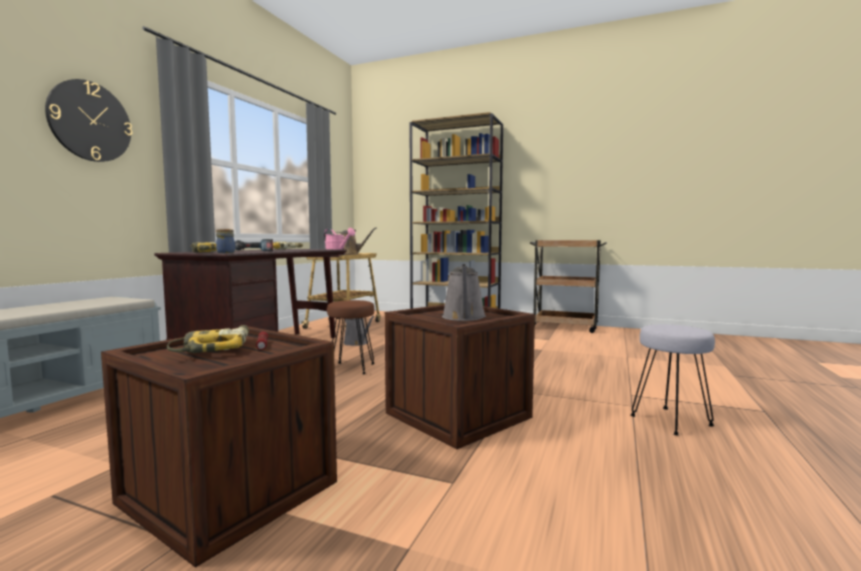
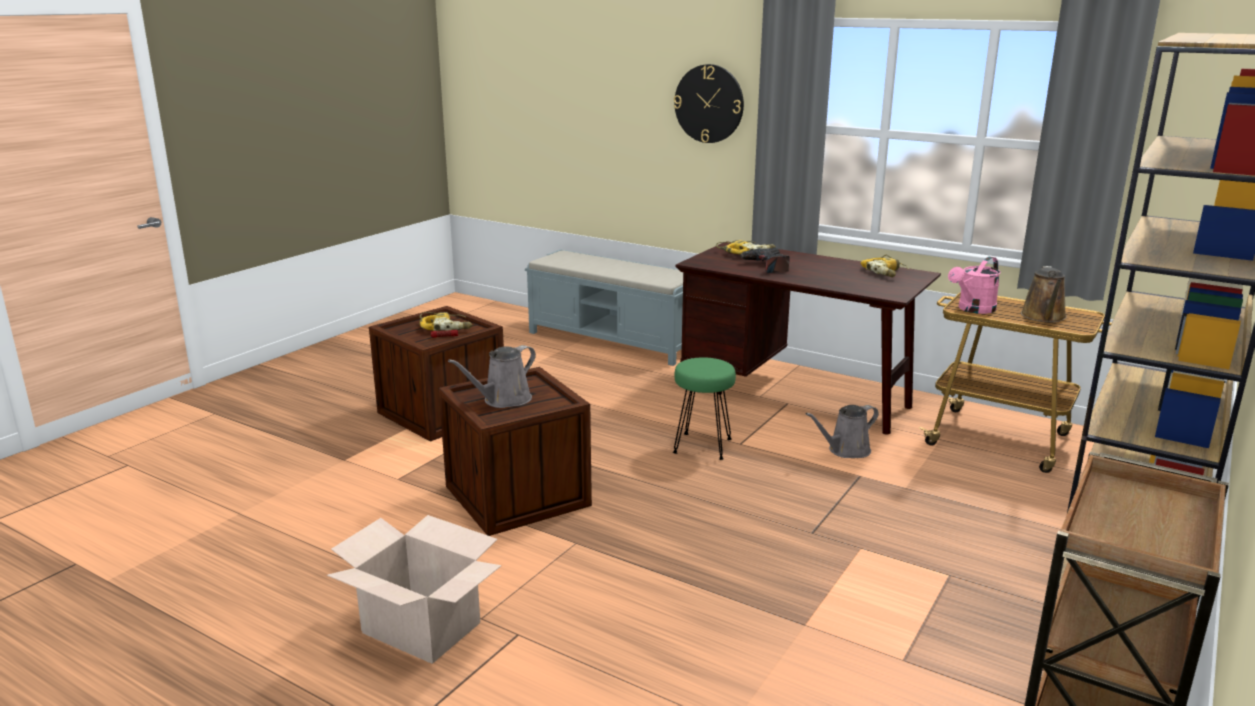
camera: 100 degrees right, 15 degrees up
jar [216,229,235,253] -> none
brown stool [327,300,375,375] -> green stool [673,357,736,460]
grey watering can [442,264,486,321] -> grey watering can turned 60 degrees counterclockwise [448,345,536,408]
grey stool [630,324,715,436] -> cardboard box [327,515,502,664]

